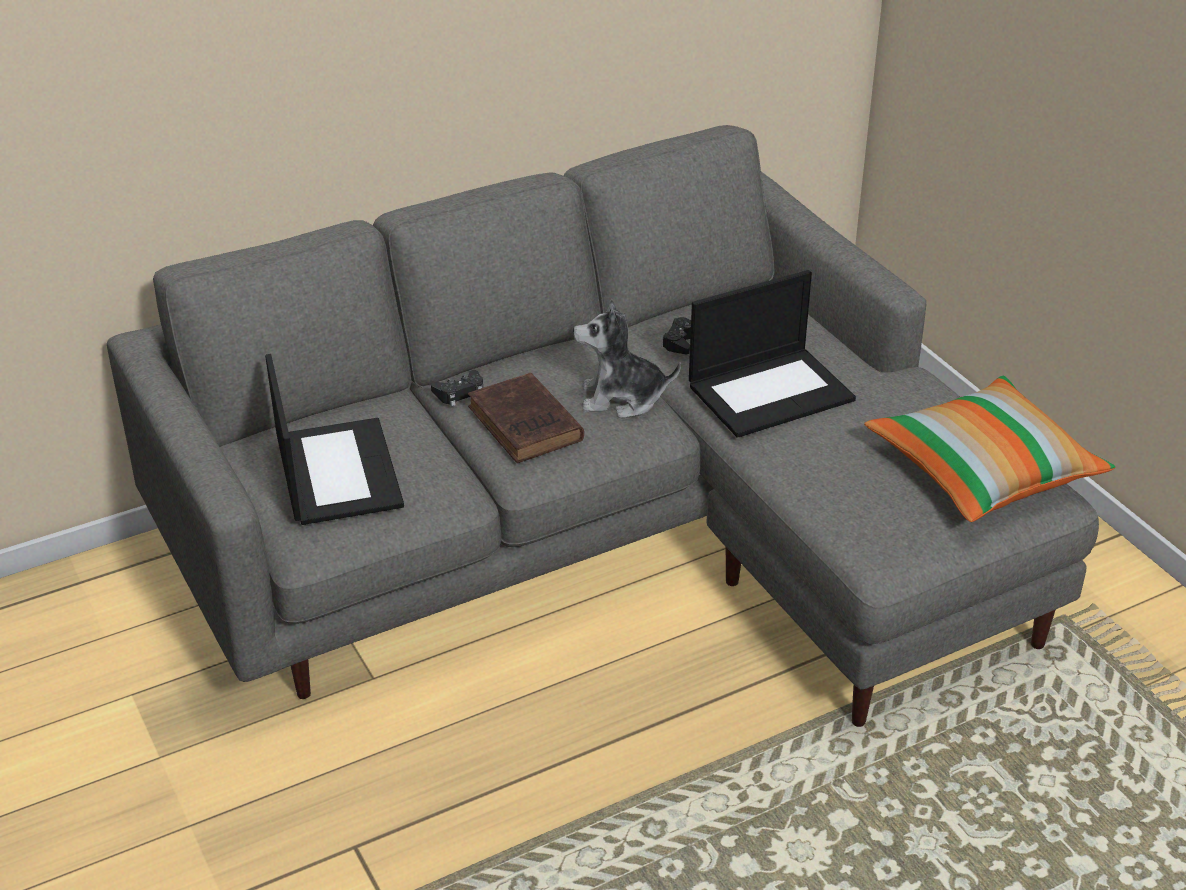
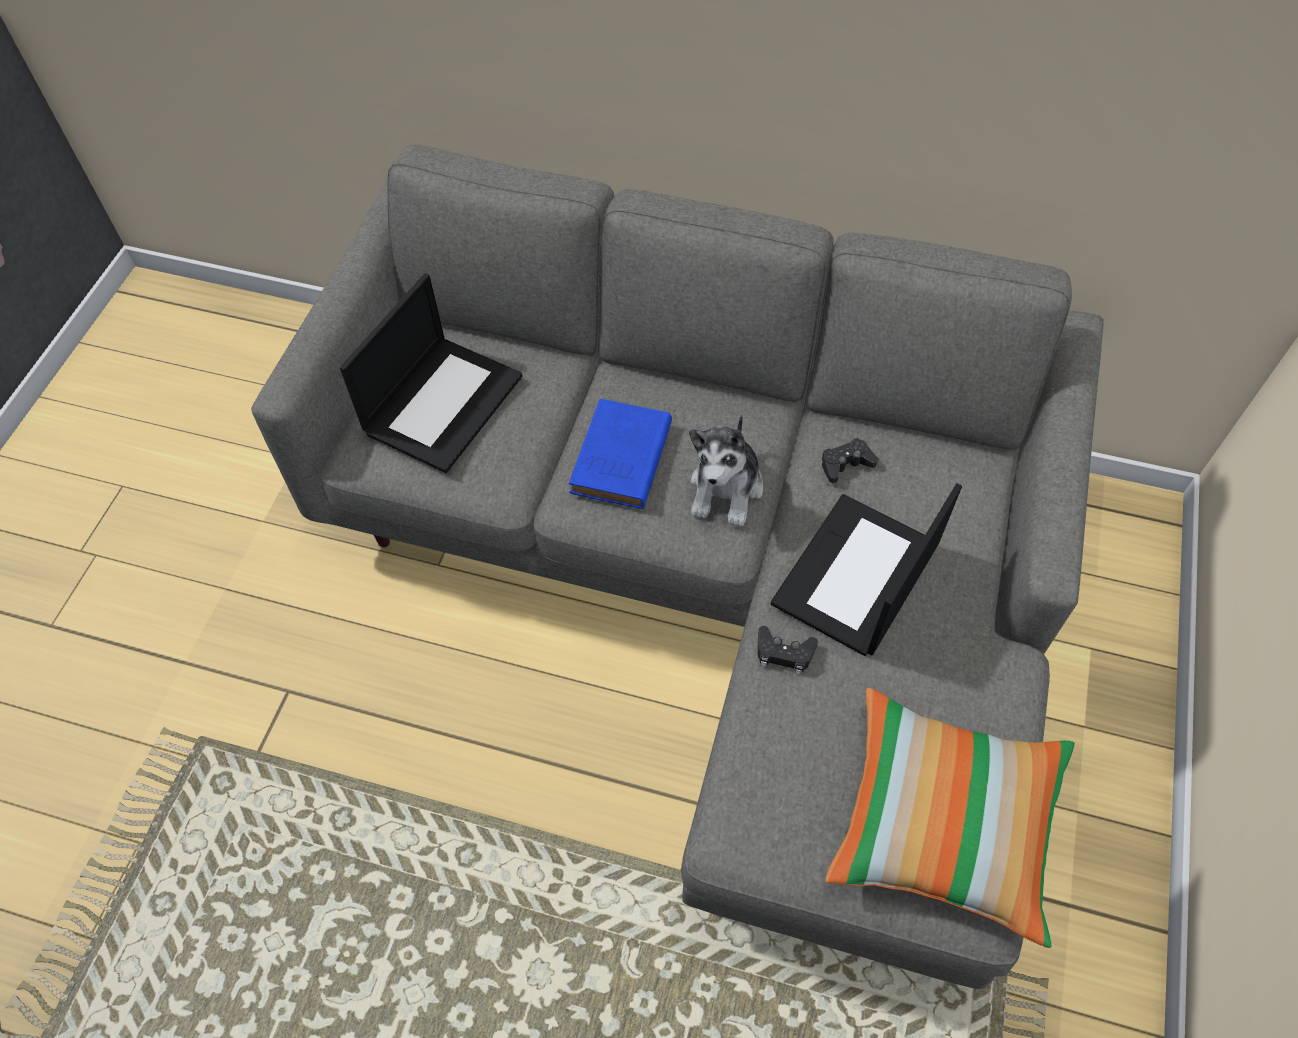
camera: 45 degrees right, 20 degrees up
black game controller [431,370,483,407] -> black game controller moved to [757,626,818,675]
brown book [468,373,584,463] -> blue book [569,399,672,509]
plush toy [573,299,681,418] -> plush toy turned 120 degrees counterclockwise [689,414,763,527]
laptop [689,270,856,438] -> laptop turned 105 degrees clockwise [771,483,962,656]

